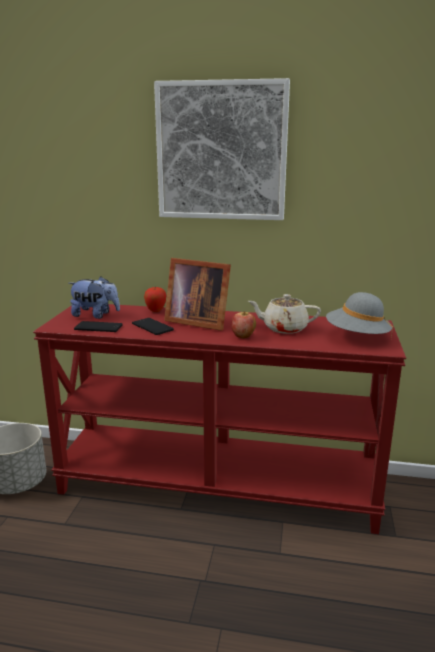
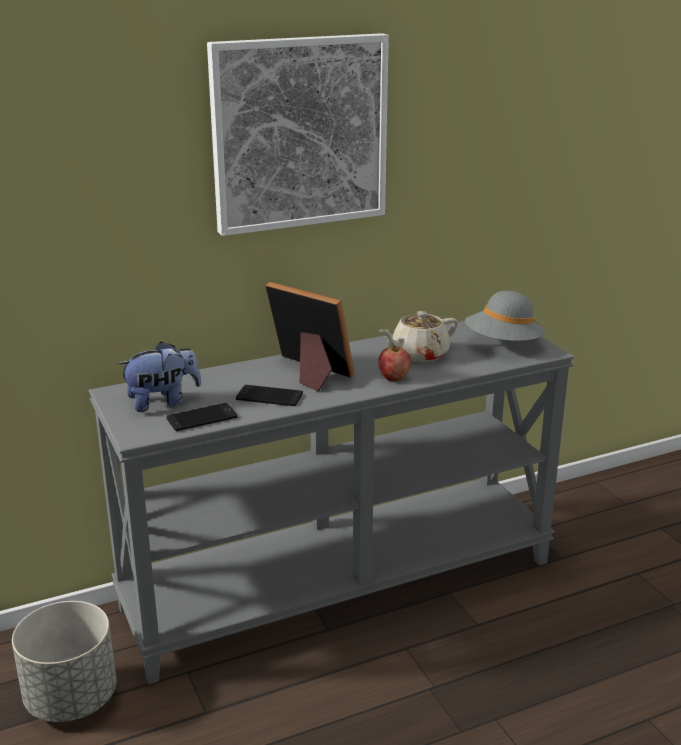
camera: 35 degrees left, 5 degrees up
red console table [33,304,406,534] -> grey console table [89,321,574,685]
apple [144,287,166,312] -> none
picture frame [164,258,231,331] -> picture frame turned 135 degrees counterclockwise [265,282,355,392]

